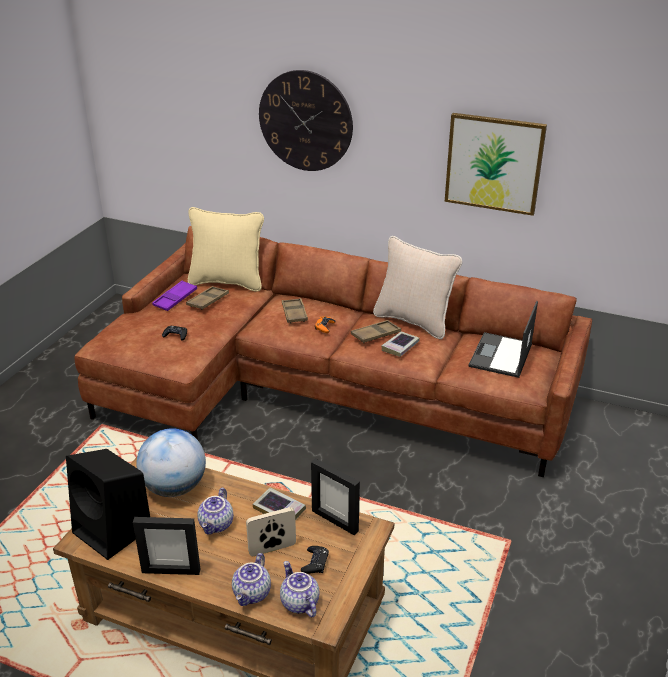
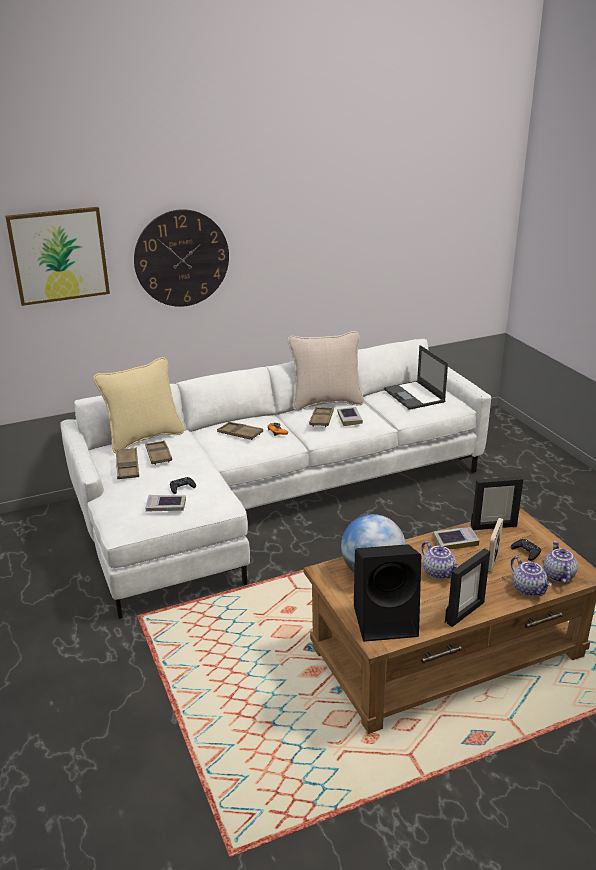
camera: 45 degrees left, 5 degrees down
brown sofa [75,226,592,477] -> white sofa [60,339,491,619]
purple tray [152,280,197,311] -> brown tray [116,448,139,479]
teapot [280,561,319,617] -> teapot turned 75 degrees clockwise [543,541,578,584]
picture [445,113,547,216] -> picture moved to [5,207,110,306]
none -> book [146,495,186,512]

